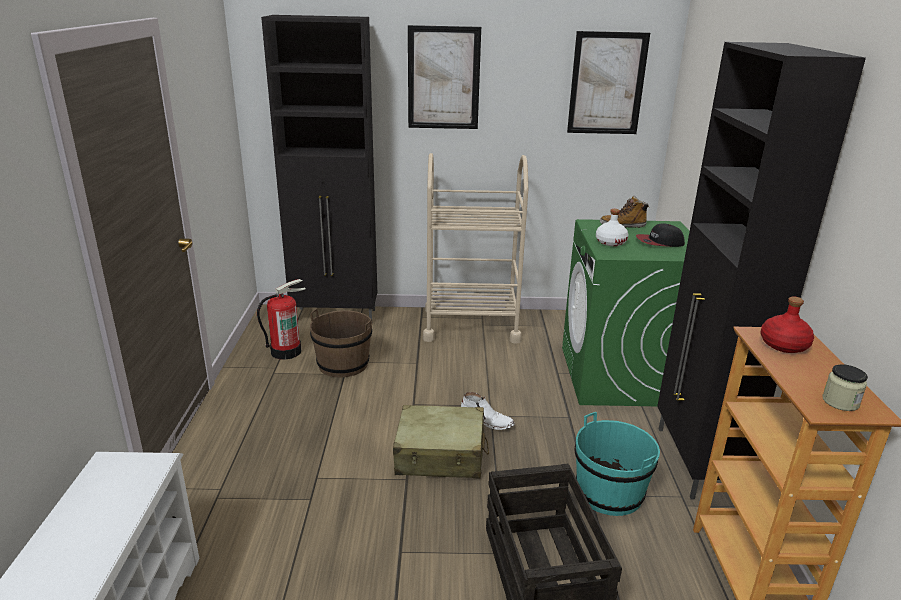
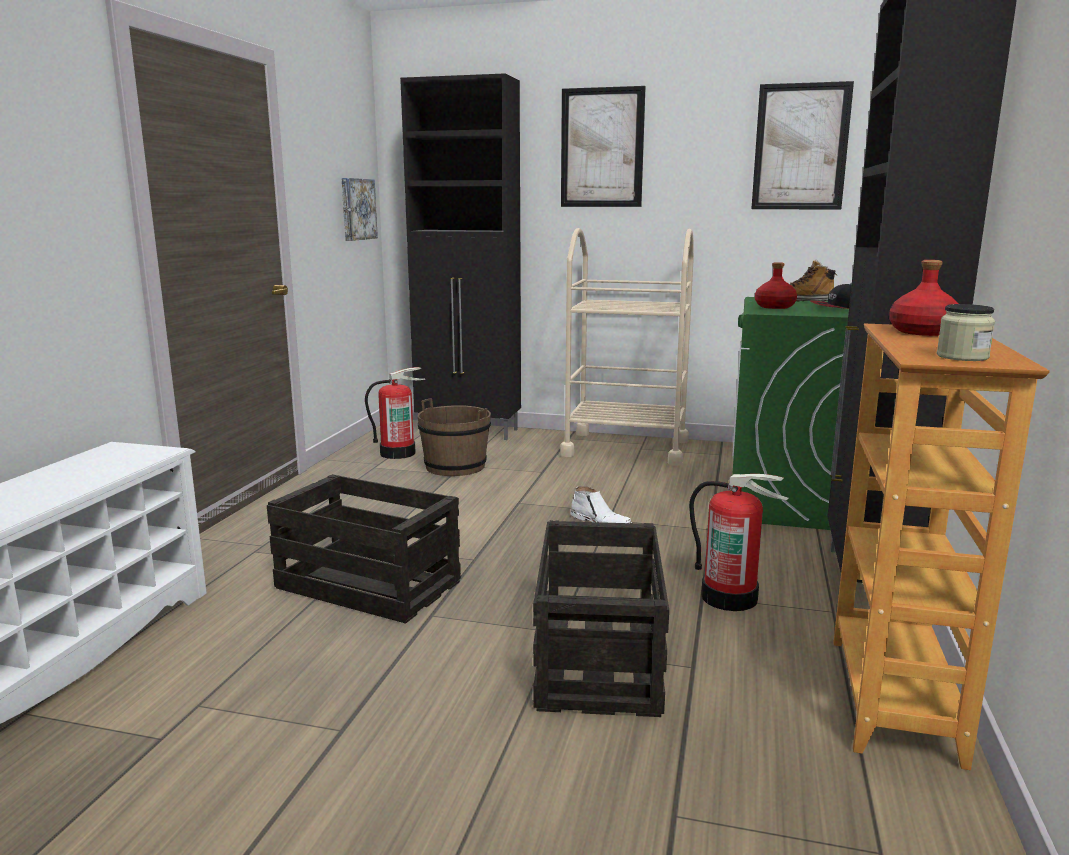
camera: 15 degrees right, 10 degrees down
beige suitcase [393,405,489,478] -> none
turquoise bucket [575,412,660,516] -> fire extinguisher [689,474,789,611]
white bottle [596,209,629,246] -> red bottle [755,262,797,309]
none -> crate [267,474,461,624]
none -> picture [342,178,378,241]

